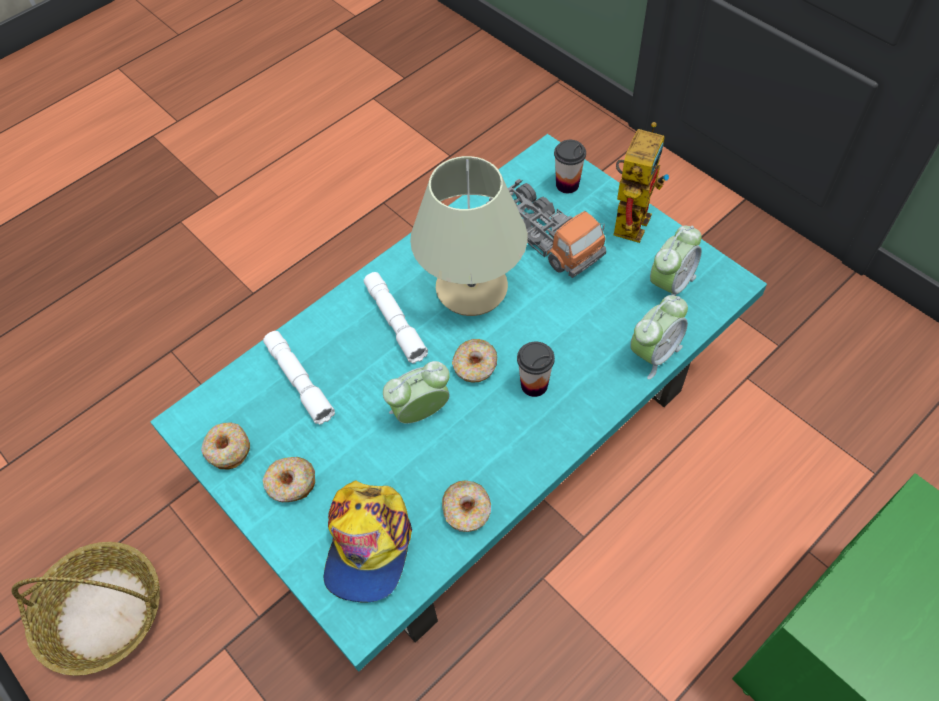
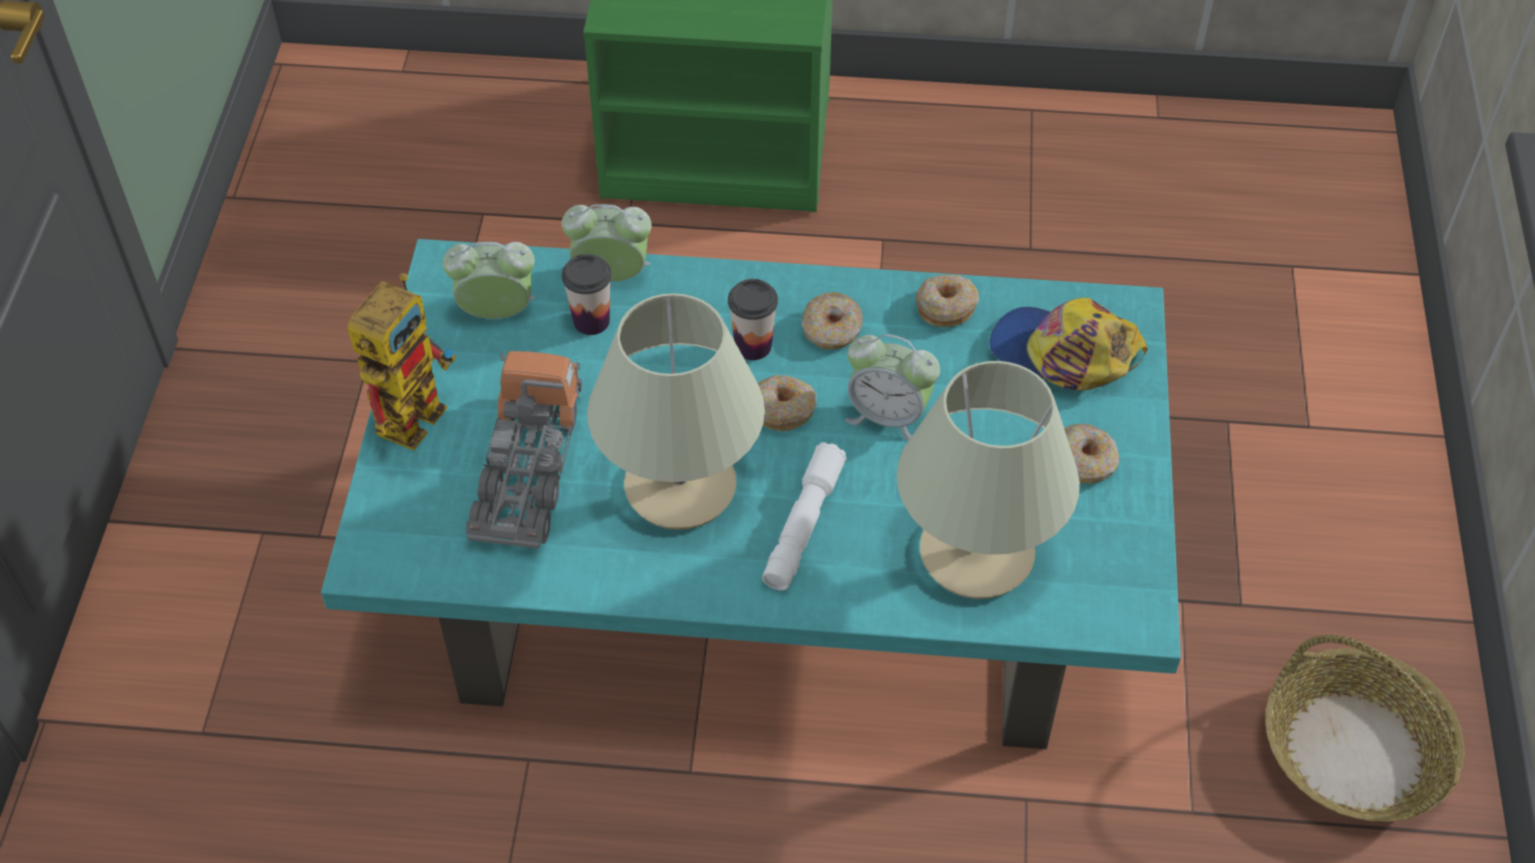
camera: 135 degrees left, 5 degrees down
donut [201,422,250,470] -> donut moved to [802,292,863,349]
white flashlight [263,331,335,425] -> beige table lamp [897,361,1080,599]
cap [324,480,412,603] -> cap turned 120 degrees counterclockwise [989,298,1148,390]
cup [554,140,586,194] -> cup moved to [562,254,612,335]
toy robot [613,122,670,243] -> toy robot turned 135 degrees clockwise [348,273,457,451]

